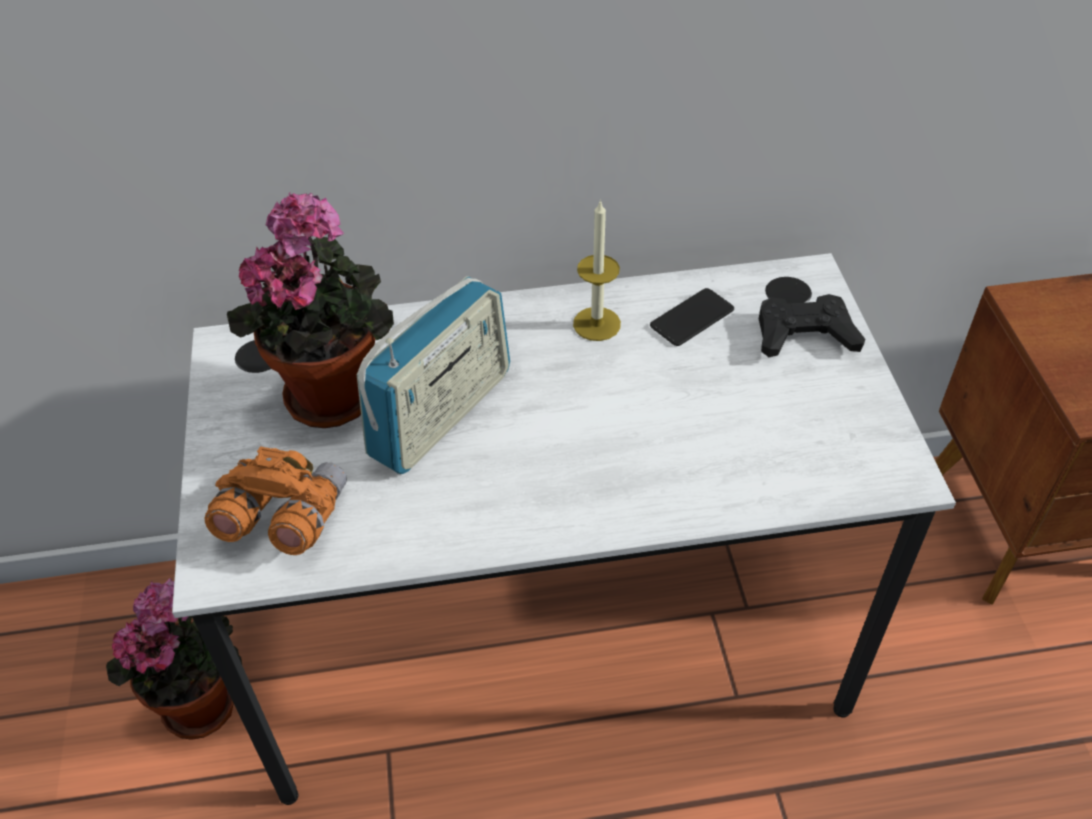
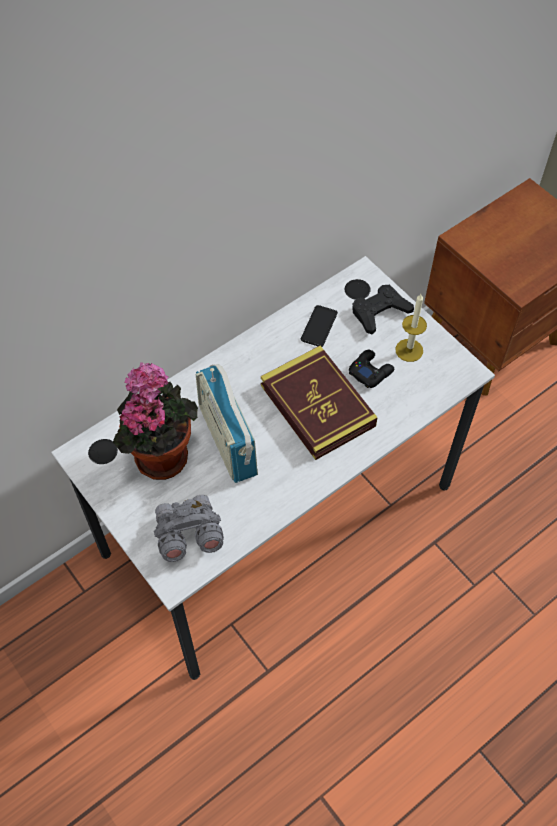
camera: 30 degrees left, 10 degrees up
potted plant [106,578,242,740] -> none
orange binoculars [205,446,347,555] -> grey binoculars [154,495,224,562]
radio [357,276,510,474] -> radio turned 150 degrees clockwise [196,364,258,483]
candle [573,199,621,341] -> candle moved to [395,294,427,362]
none -> book [261,346,378,460]
none -> black game controller [349,350,394,388]

